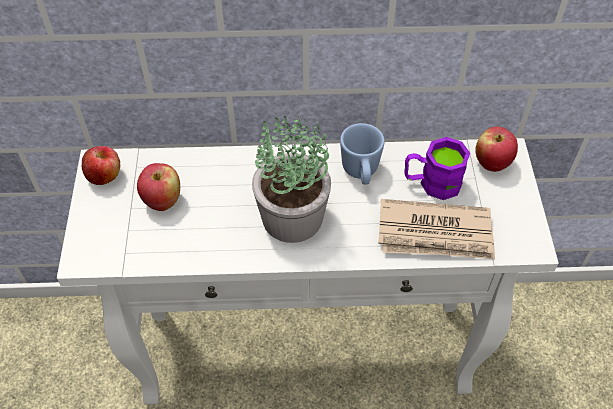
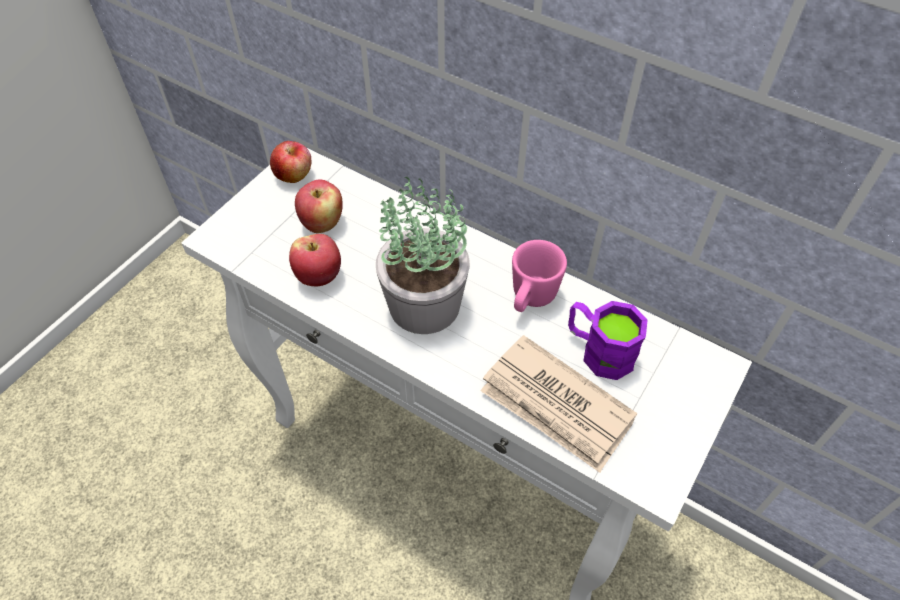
camera: 35 degrees right, 0 degrees up
blue mug [340,123,385,185] -> pink mug [512,240,567,312]
apple [475,127,518,172] -> apple moved to [289,234,341,286]

